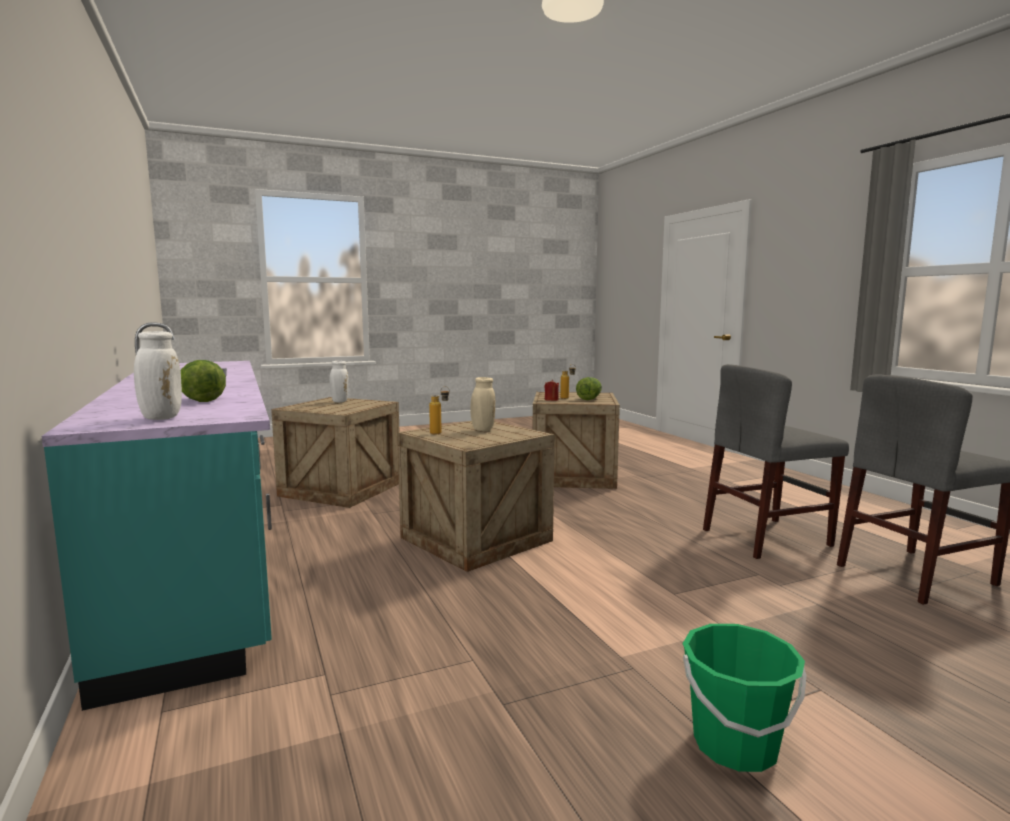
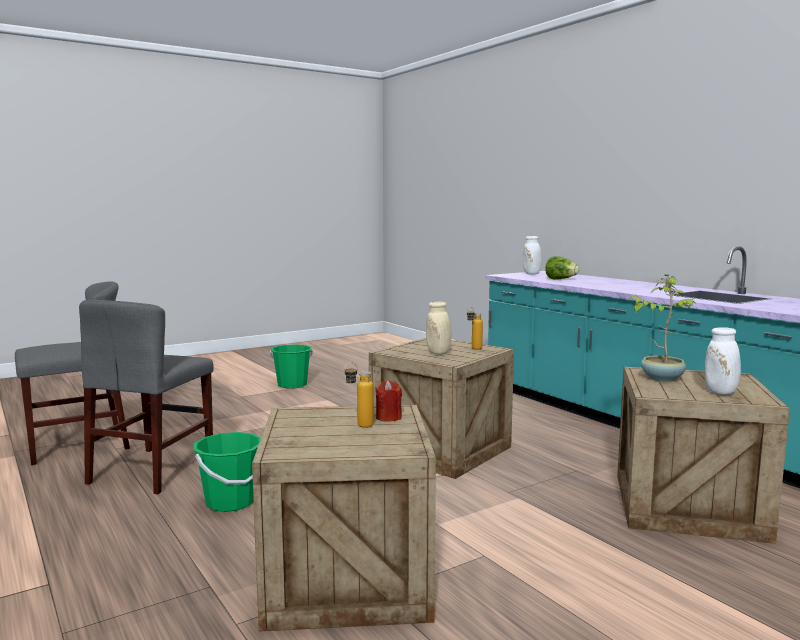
camera: 170 degrees right, 0 degrees up
lettuce [576,377,602,400] -> none
grey chair [703,364,849,559] -> grey chair turned 135 degrees clockwise [79,300,214,494]
none -> green bucket [193,432,261,512]
none -> potted plant [629,275,697,382]

